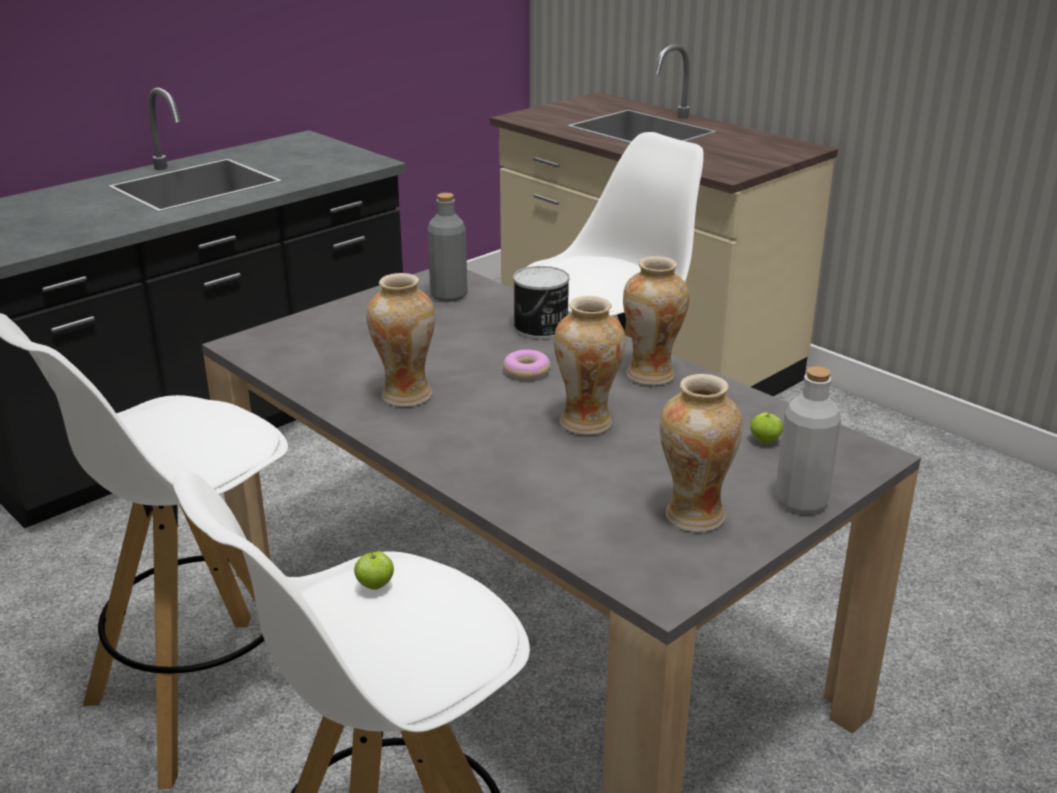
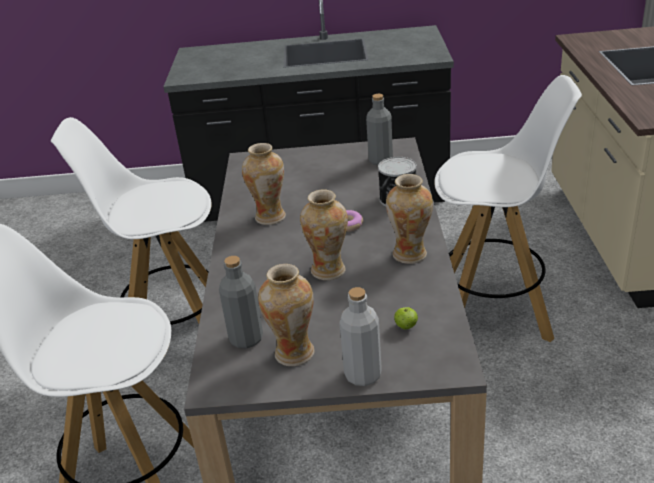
camera: 45 degrees right, 5 degrees up
apple [354,549,394,590] -> none
none -> grey bottle [219,256,263,348]

